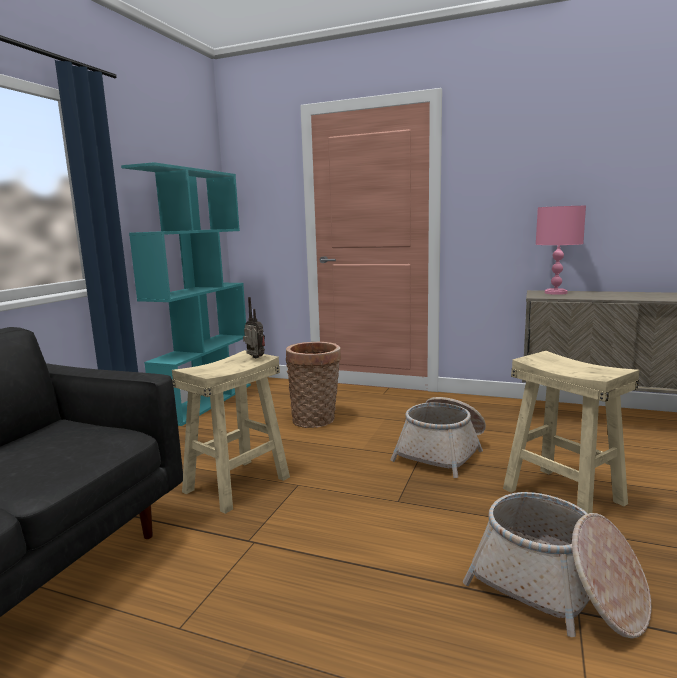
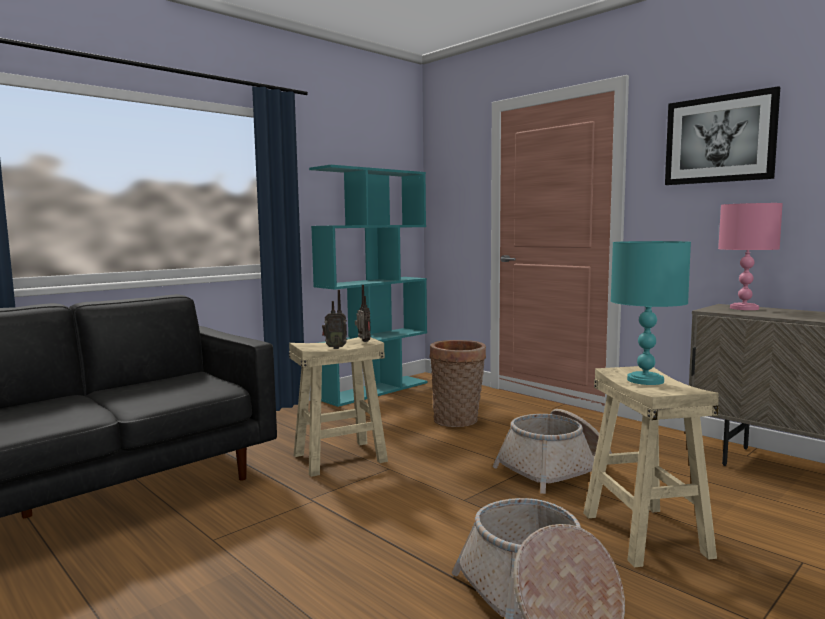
camera: 25 degrees right, 5 degrees down
none -> radio [322,290,347,349]
none -> turquoise table lamp [611,241,691,385]
none -> picture [665,86,780,185]

